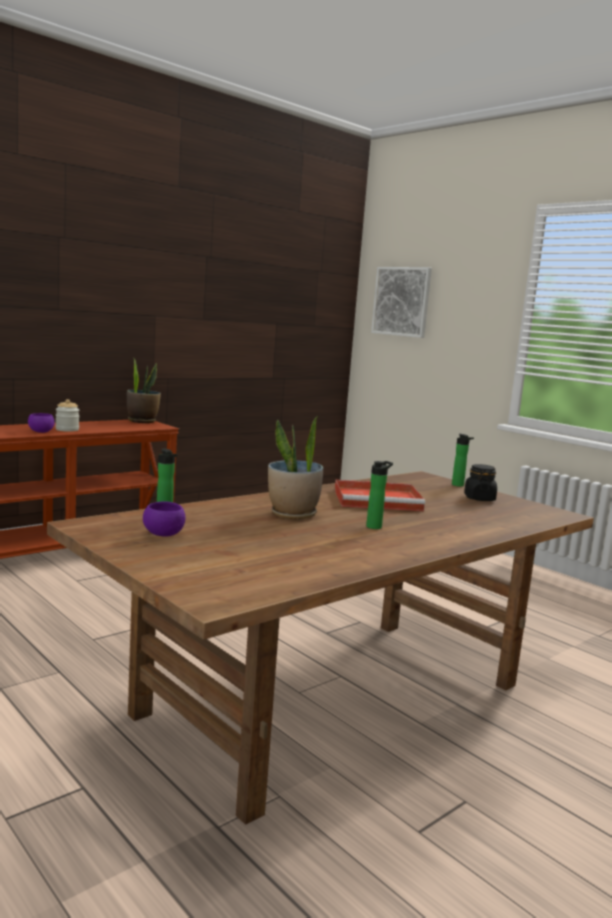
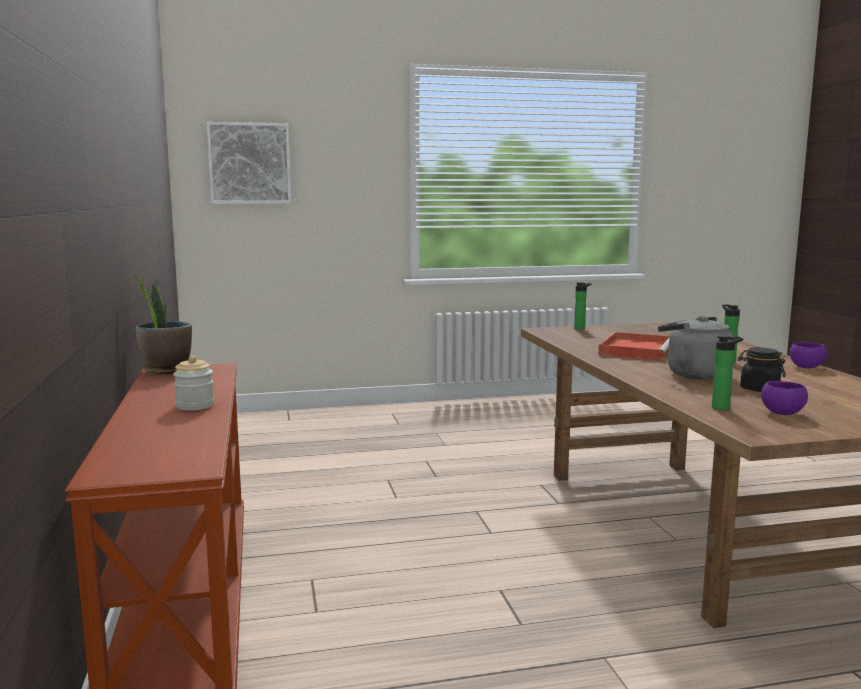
camera: 60 degrees left, 0 degrees up
purple bowl [28,413,55,433] -> purple bowl moved to [790,342,827,368]
potted plant [268,416,323,519] -> grey kettle [658,316,733,379]
black jar [464,464,497,501] -> black jar moved to [738,347,786,392]

